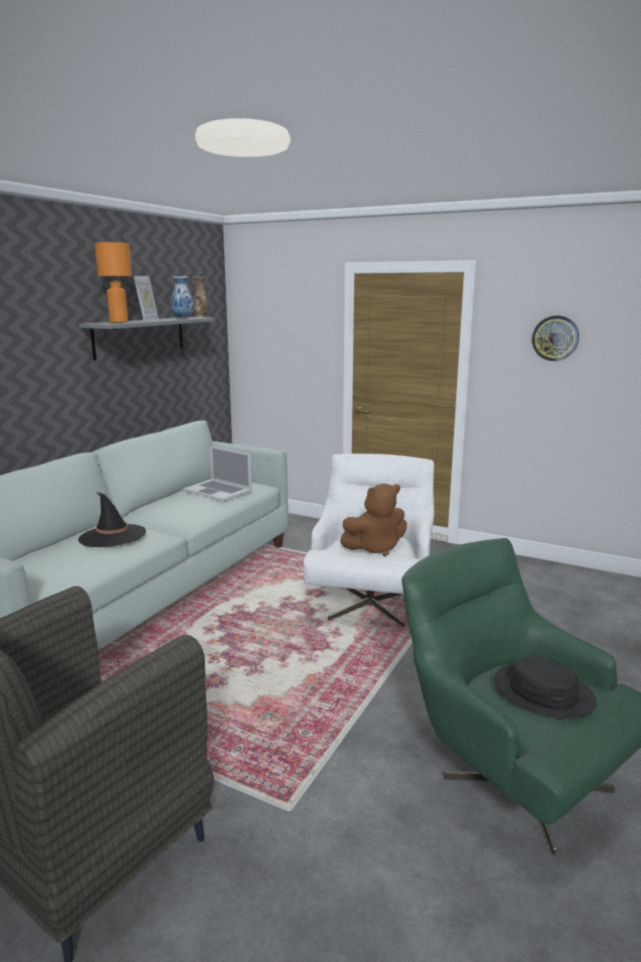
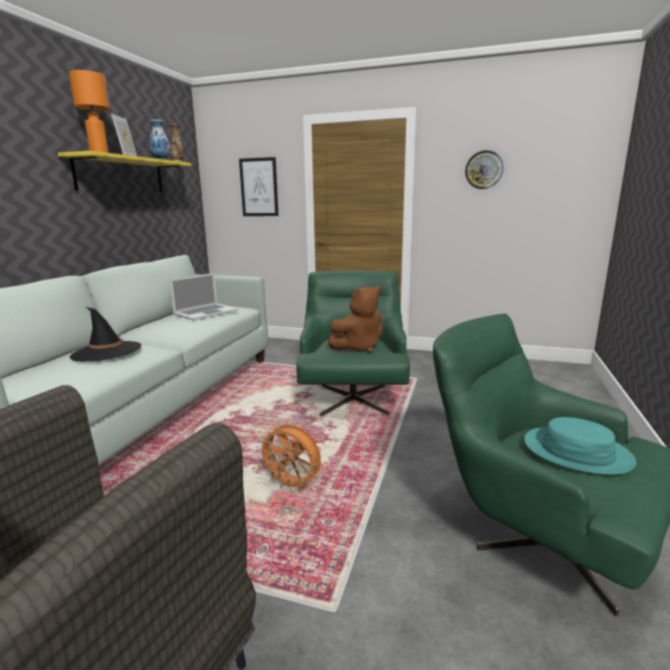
camera: 10 degrees left, 0 degrees up
grey shelf [79,317,215,360] -> yellow shelf [58,151,191,192]
laptop [183,446,252,501] -> laptop turned 75 degrees counterclockwise [169,273,238,321]
white armchair [303,454,435,627] -> green armchair [296,270,410,416]
black hat [494,656,597,719] -> turquoise hat [524,417,636,475]
none -> picture [239,157,279,216]
none -> orange fan [256,425,321,492]

